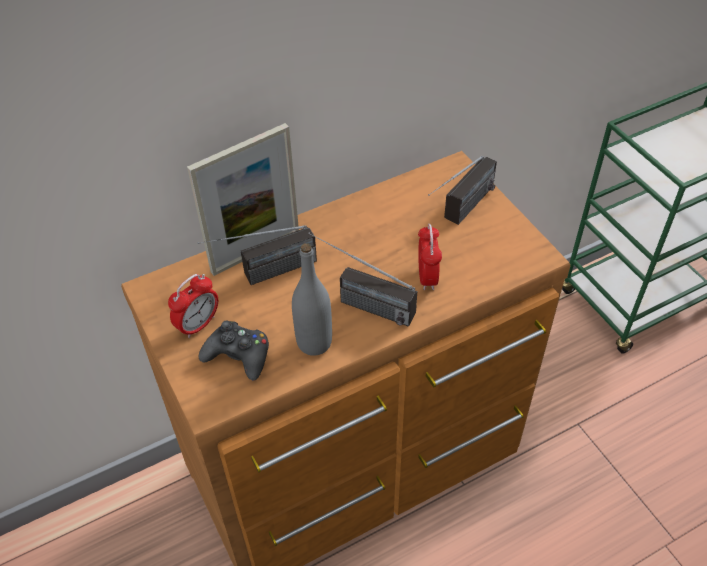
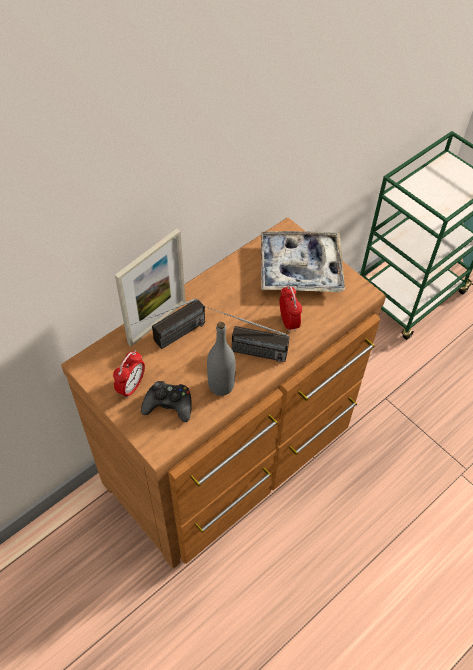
camera: 15 degrees left, 5 degrees up
radio [428,156,497,225] -> tray [261,231,345,292]

